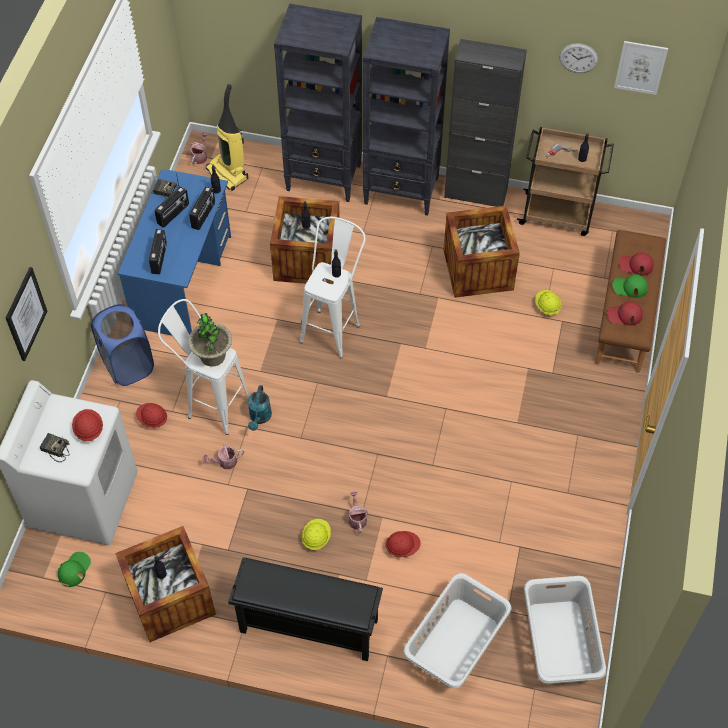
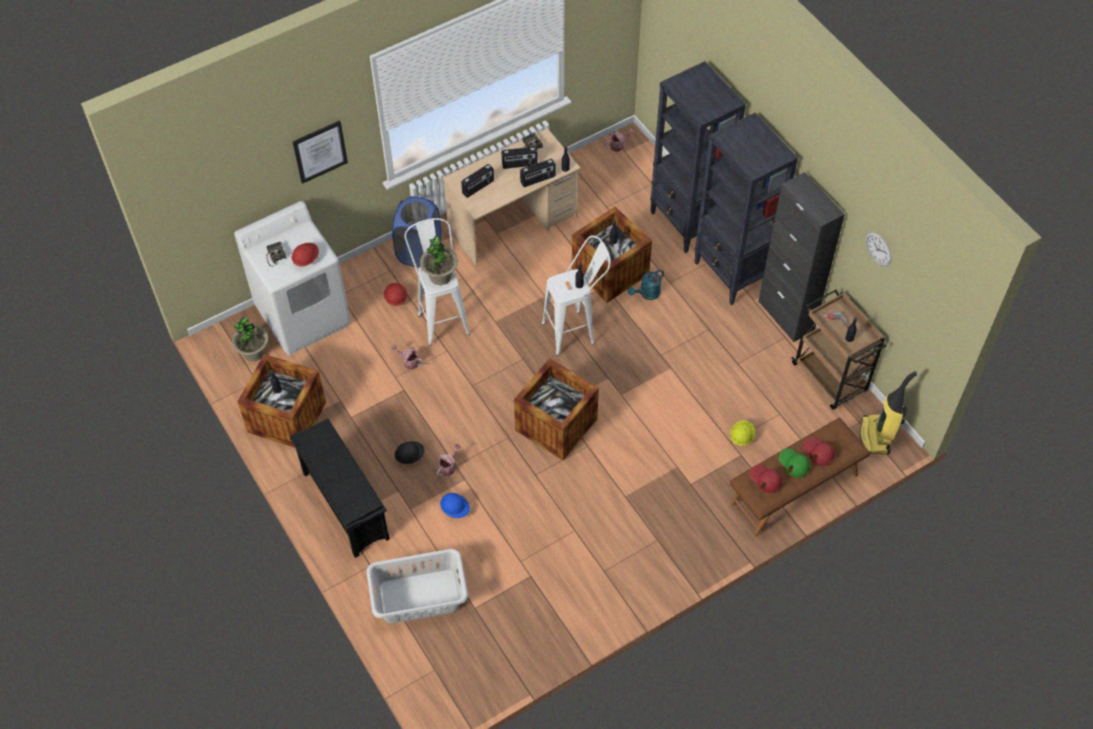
camera: 45 degrees right, 0 degrees up
green cap [58,552,91,587] -> potted plant [232,316,269,362]
blue desk [117,169,231,336] -> beige desk [443,128,581,267]
vacuum cleaner [206,84,248,191] -> vacuum cleaner moved to [860,371,917,454]
turquoise watering can [248,385,272,431] -> turquoise watering can moved to [628,269,664,300]
yellow hard hat [302,519,331,550] -> black hard hat [395,441,425,464]
red hard hat [385,531,421,557] -> blue hard hat [440,493,470,518]
crate [444,206,520,298] -> crate moved to [514,358,599,460]
grey laundry basket [524,576,606,684] -> none
picture [614,41,668,95] -> none

